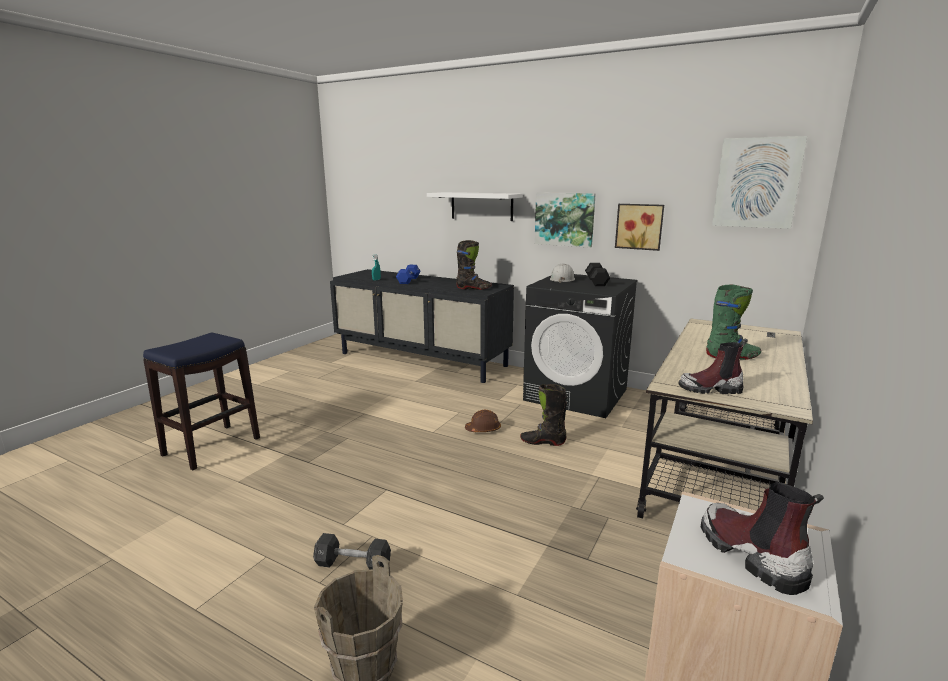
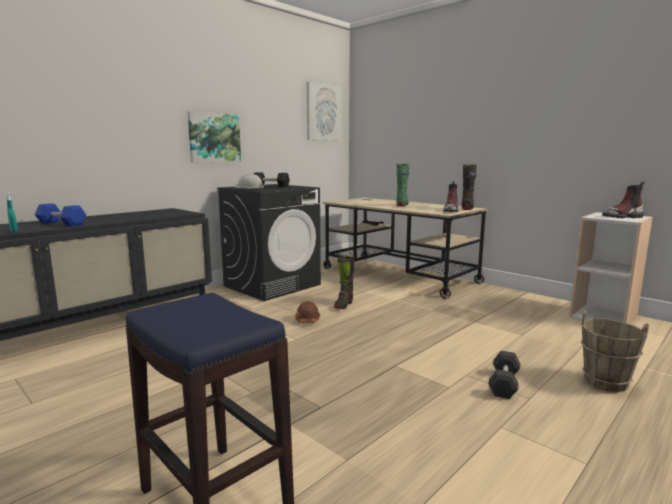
camera: 75 degrees left, 5 degrees down
white shelf [427,192,523,221] -> none
black boot [456,240,492,290] -> black boot moved to [462,164,477,210]
picture [615,204,664,251] -> none

